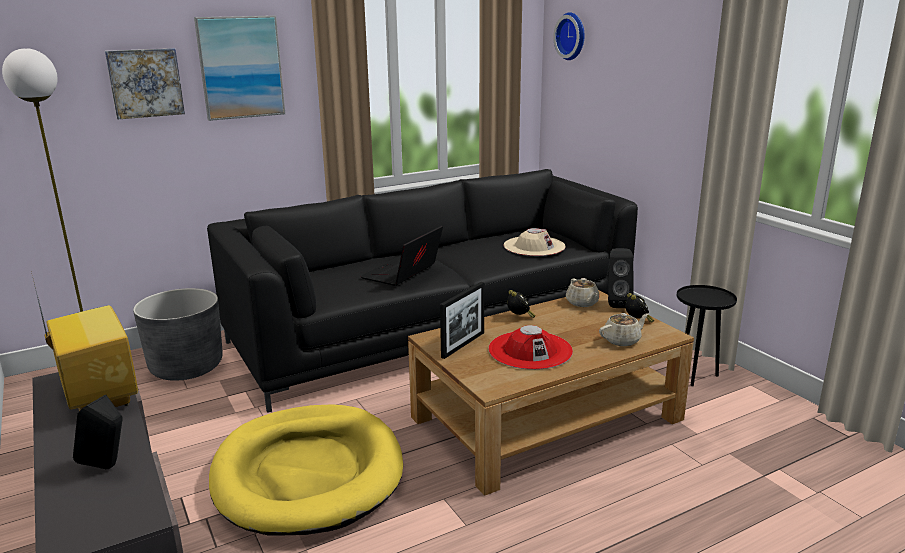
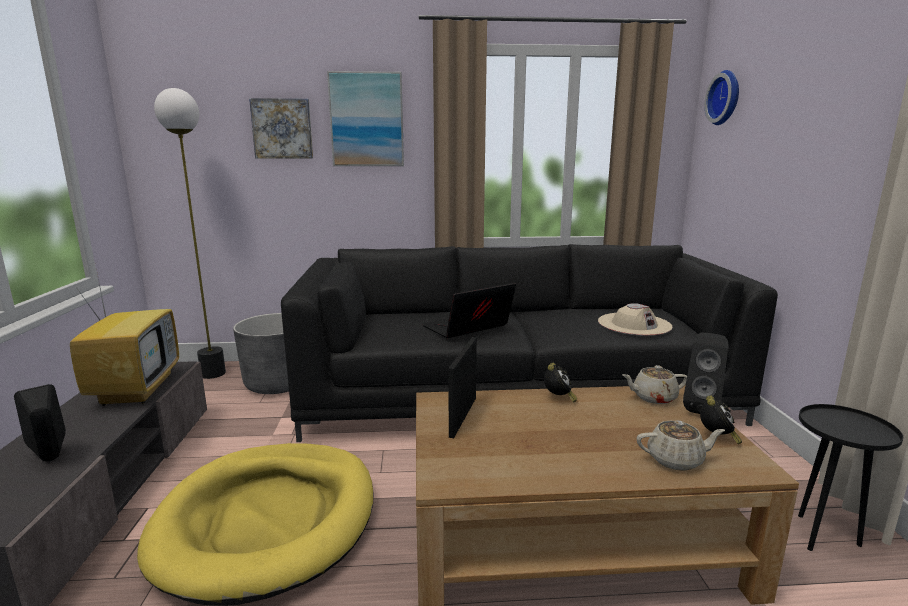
camera: 25 degrees right, 5 degrees down
picture frame [440,282,484,359] -> picture frame turned 135 degrees clockwise [448,337,477,438]
red hat [488,325,573,370] -> none
beige teapot [566,278,600,307] -> beige teapot turned 75 degrees clockwise [622,365,687,404]

